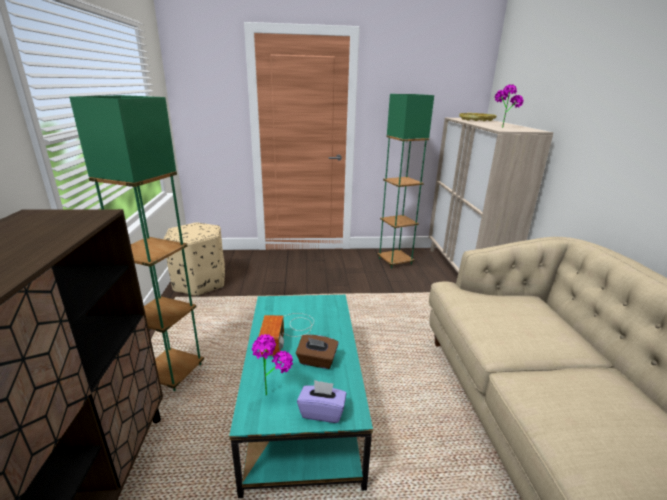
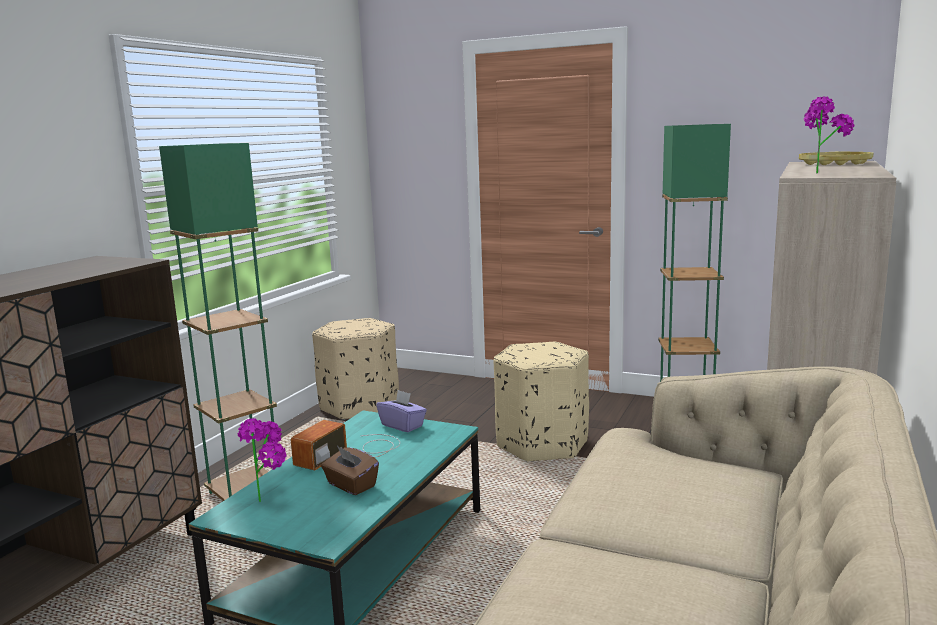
camera: 30 degrees right, 10 degrees down
purple tissue box [297,380,347,423] -> purple tissue box moved to [376,390,427,432]
none -> beige ottoman [494,342,589,462]

